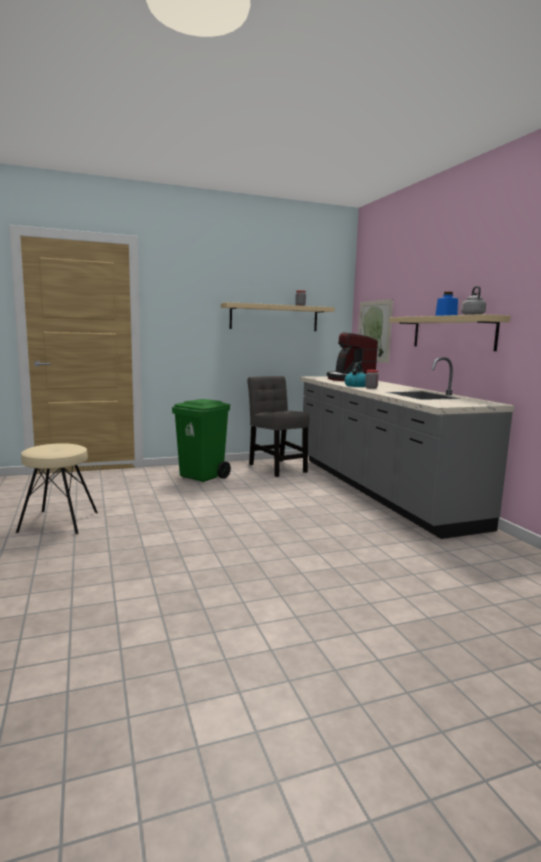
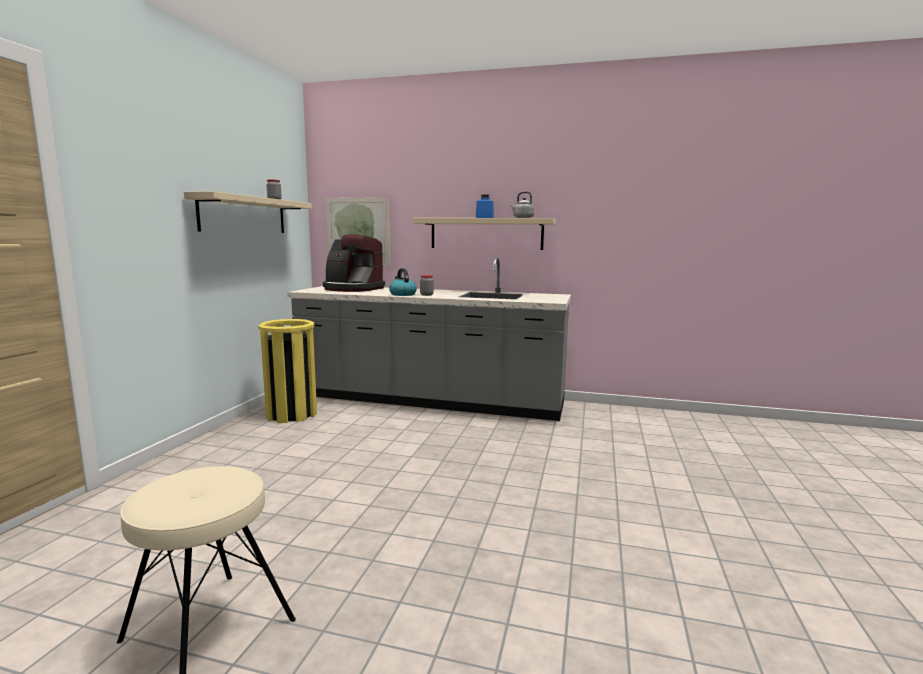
camera: 55 degrees left, 0 degrees up
green trash can [172,399,231,482] -> none
grey chair [247,376,309,477] -> yellow trash can [258,319,317,423]

